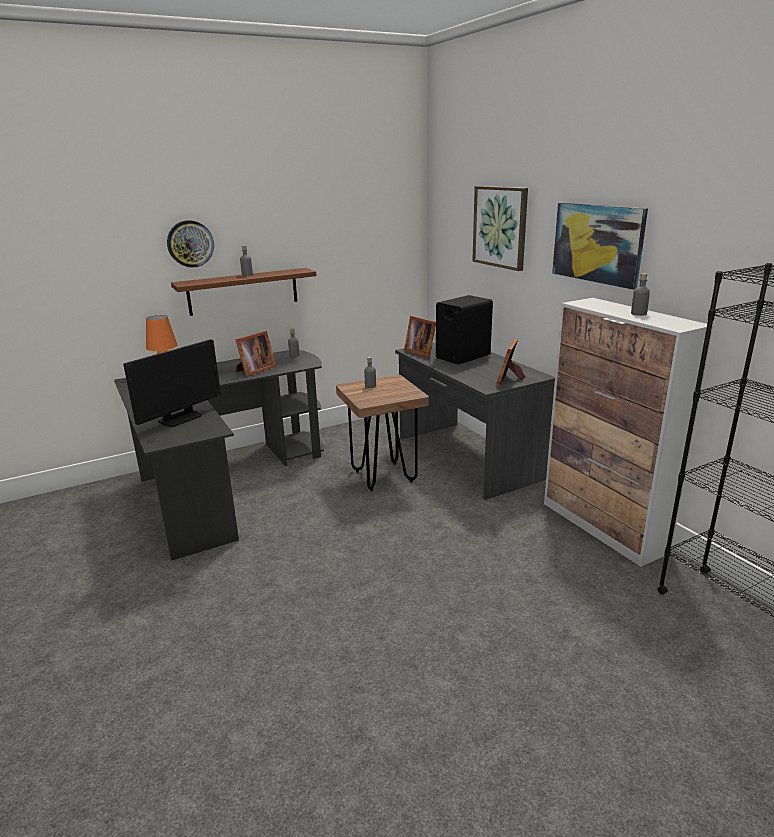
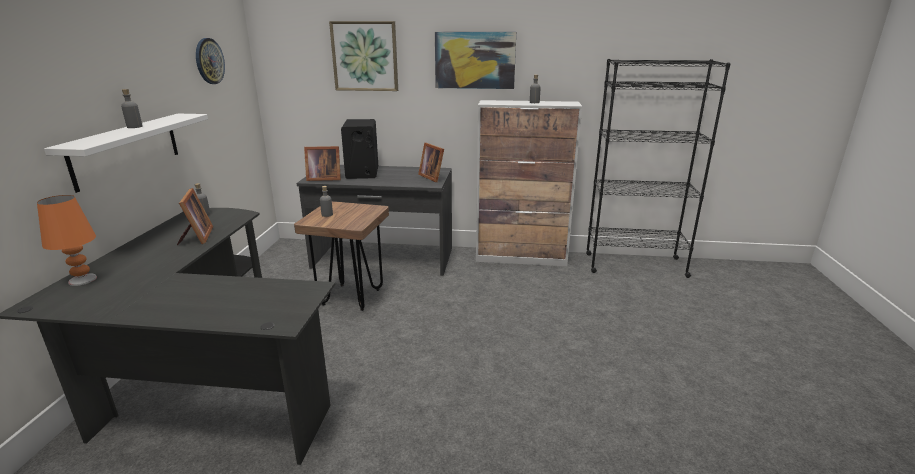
camera: 55 degrees left, 0 degrees up
monitor [123,339,221,427] -> none
wall clock [167,220,214,268] -> wall clock moved to [196,38,225,84]
brown shelf [171,268,316,316] -> white shelf [44,114,208,193]

